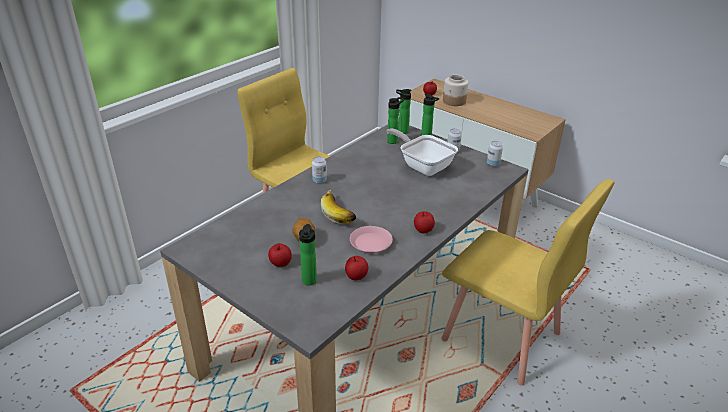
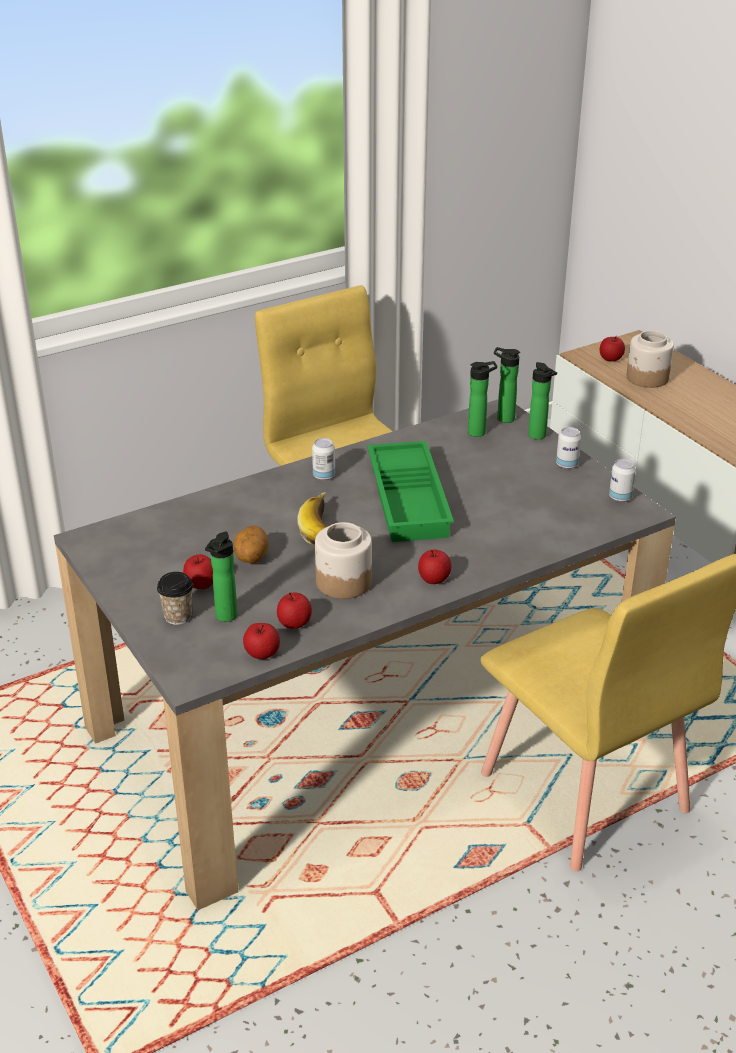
camera: 20 degrees right, 0 degrees up
pink plate [350,226,393,253] -> jar [315,522,372,599]
frying pan [386,128,458,176] -> none
none -> cup [157,572,193,625]
none -> apple [243,623,280,659]
none -> green tray [367,441,454,542]

